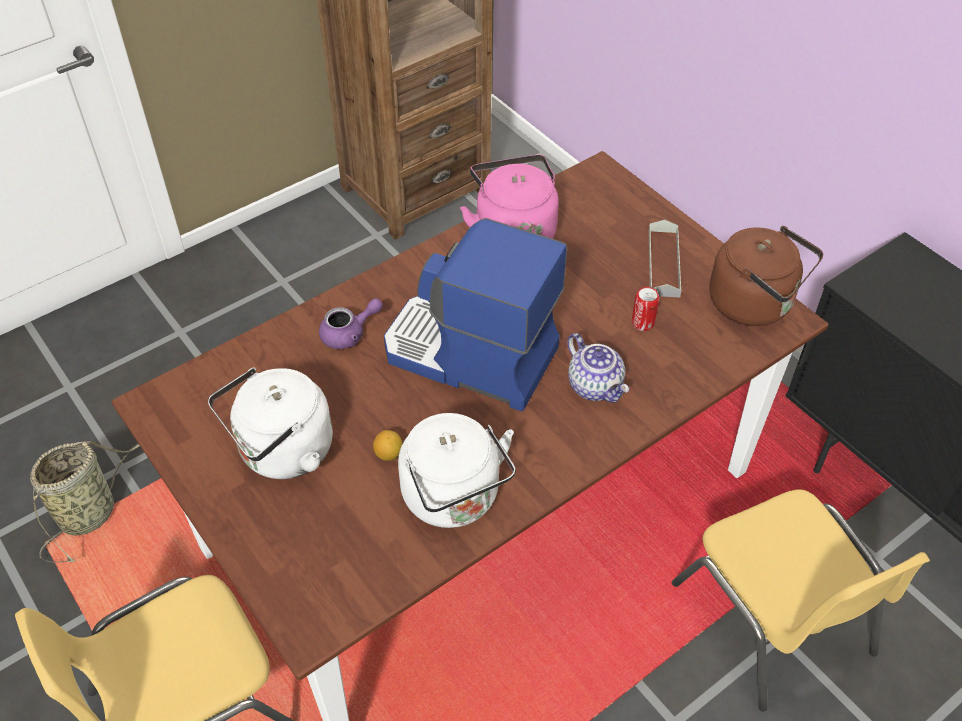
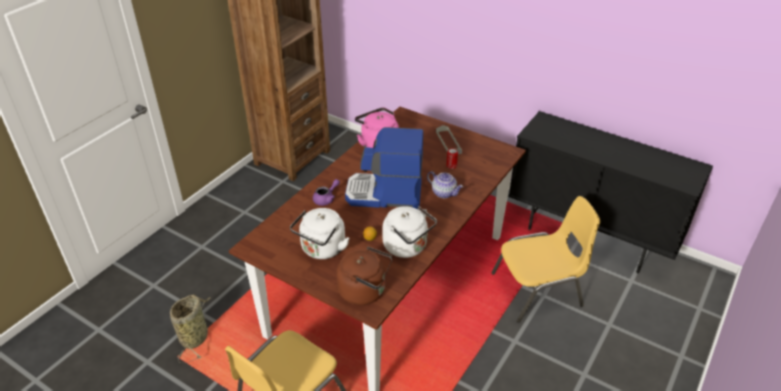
camera: 20 degrees left, 10 degrees down
yellow chair [672,490,930,711] -> yellow chair turned 60 degrees counterclockwise [492,196,600,323]
brown kettle [710,226,823,326] -> brown kettle moved to [336,246,393,305]

